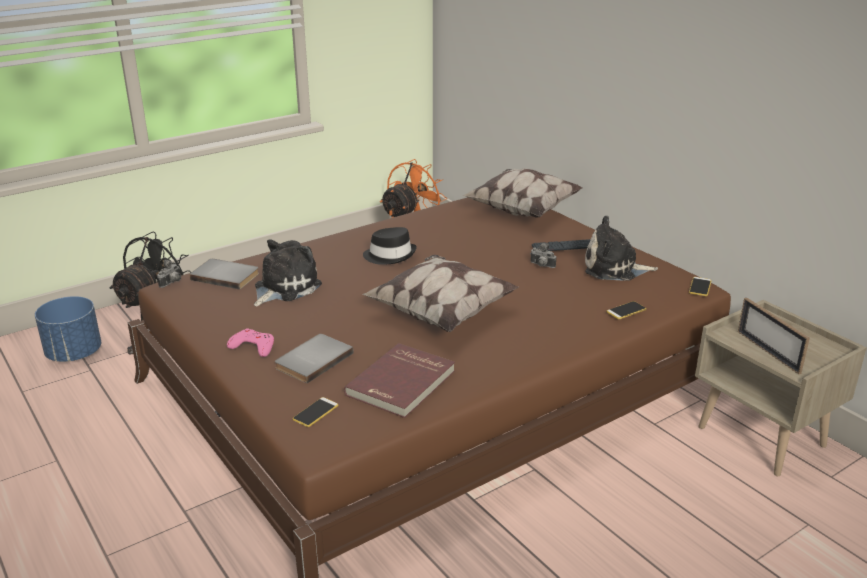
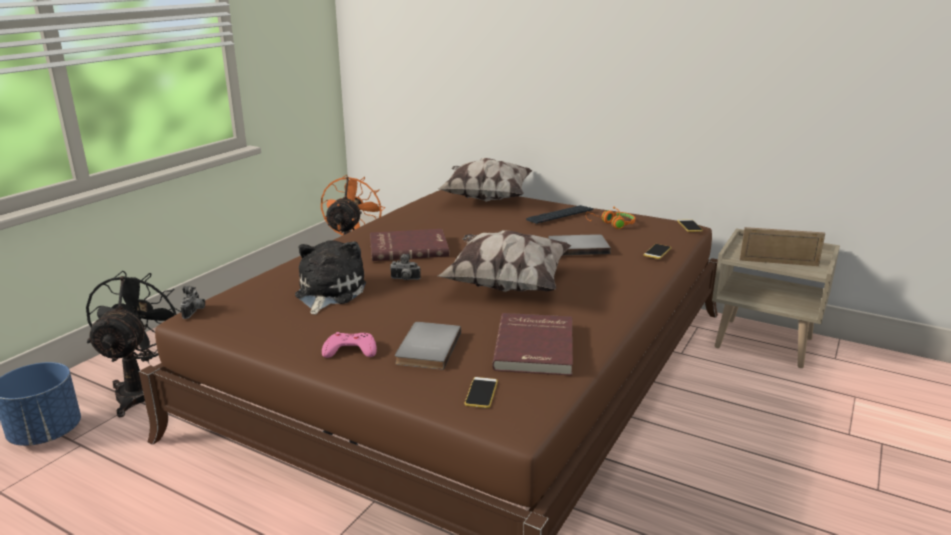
camera: 25 degrees left, 5 degrees down
grey book [189,259,259,290] -> grey book moved to [548,234,611,255]
black hat [363,227,417,265] -> red book [370,229,449,261]
camera [530,243,556,268] -> camera moved to [390,254,421,280]
plush toy [585,216,658,281] -> orange headphones [586,207,635,229]
picture frame [738,298,810,374] -> picture frame turned 150 degrees clockwise [740,227,825,266]

